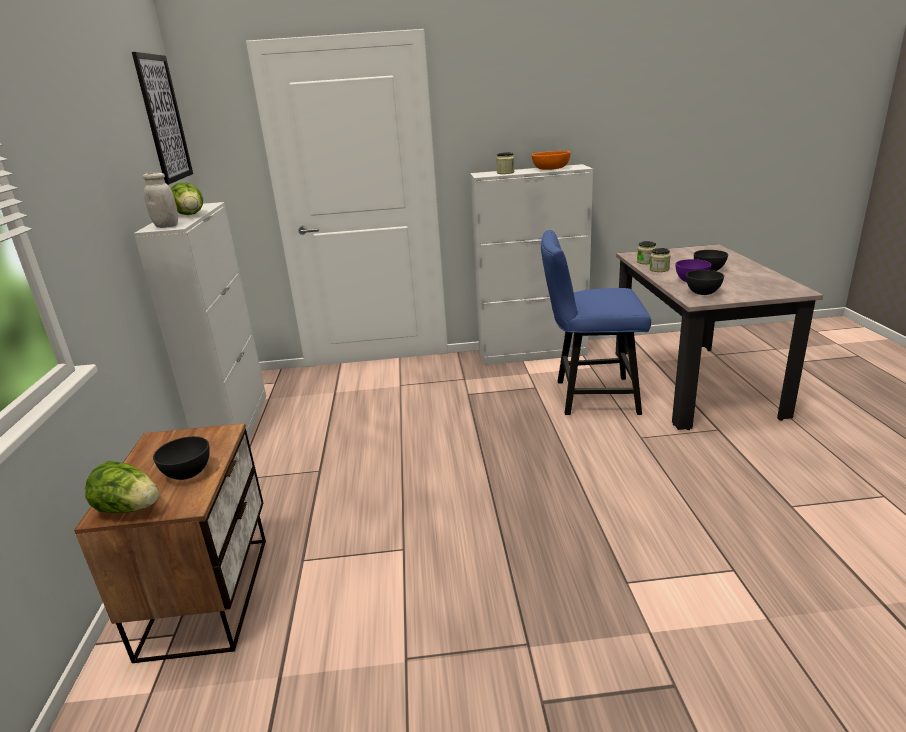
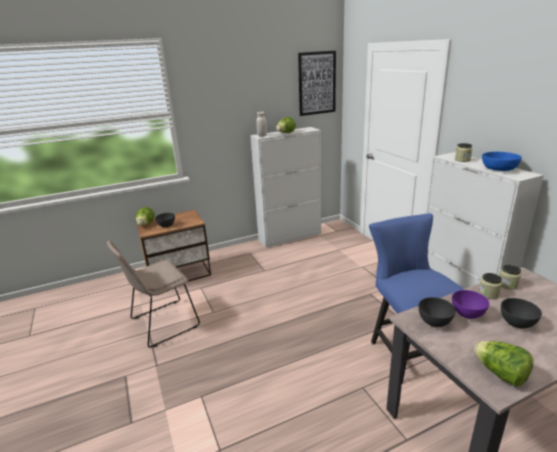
camera: 70 degrees right, 0 degrees up
orange bowl [532,151,570,170] -> blue bowl [482,152,522,171]
none -> beige chair [107,240,200,347]
none -> lettuce [474,341,533,387]

